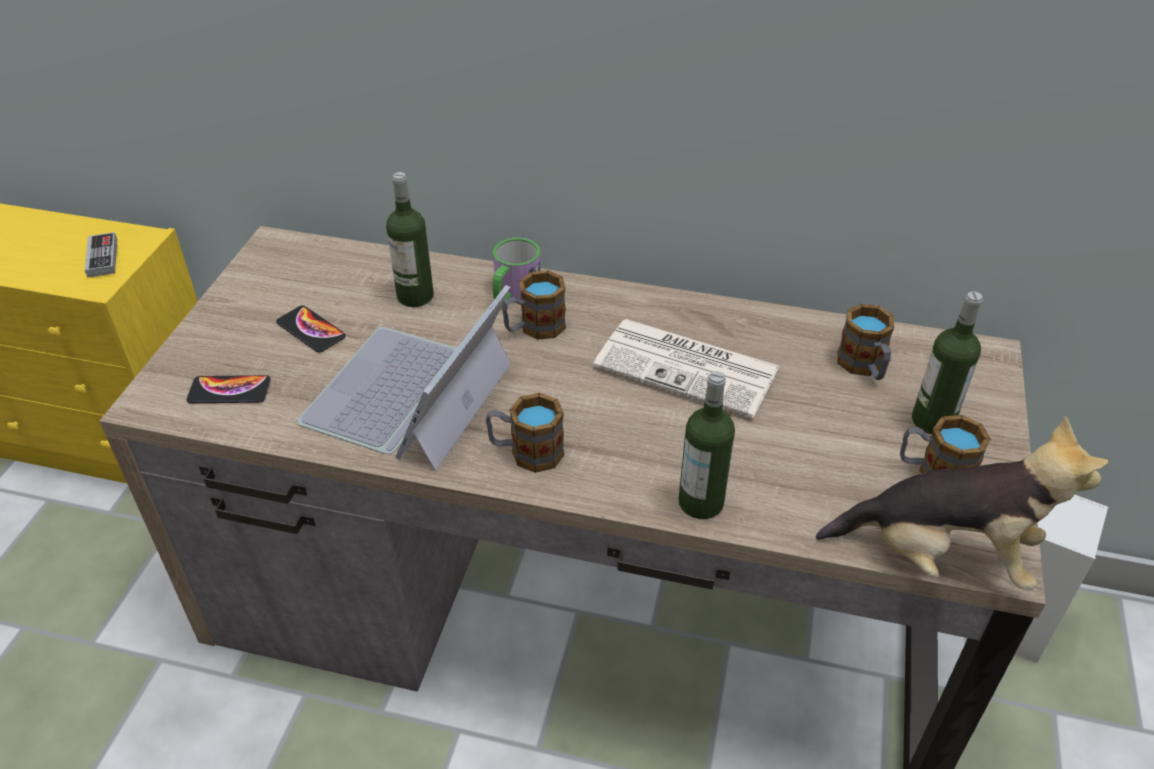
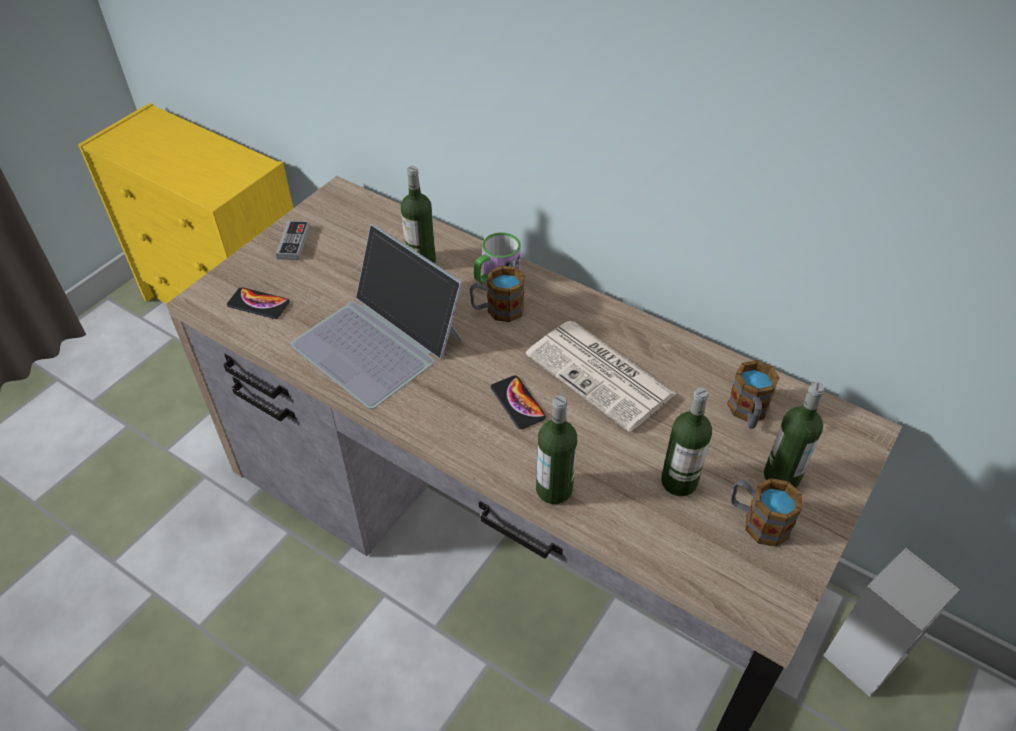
camera: 20 degrees right, 5 degrees up
game controller [85,232,117,278] -> game controller moved to [276,220,310,260]
phone [276,305,346,352] -> phone moved to [490,375,546,429]
laptop [297,285,511,471] -> laptop turned 90 degrees counterclockwise [290,224,463,409]
mug [486,393,564,473] -> none
plush toy [816,416,1108,590] -> none
none -> bottle [661,388,712,496]

